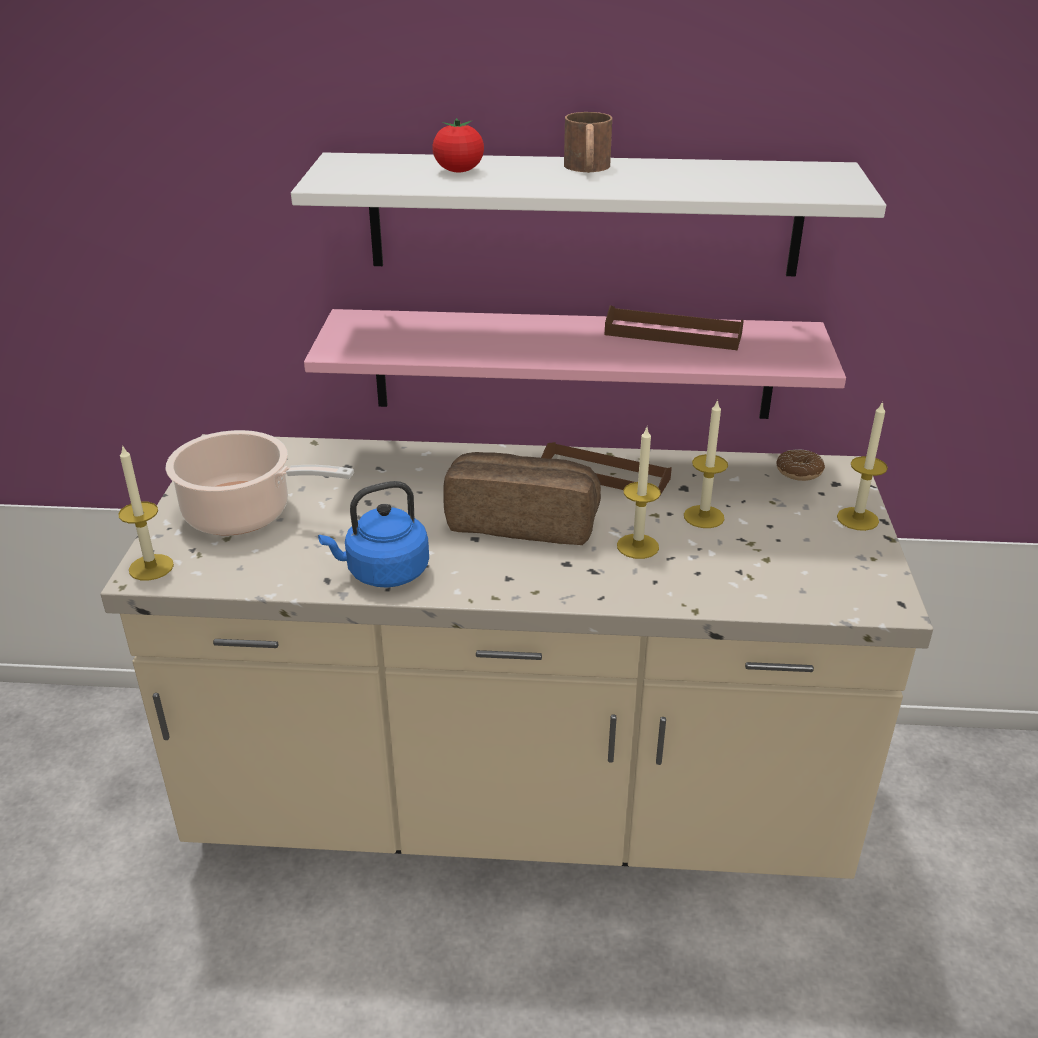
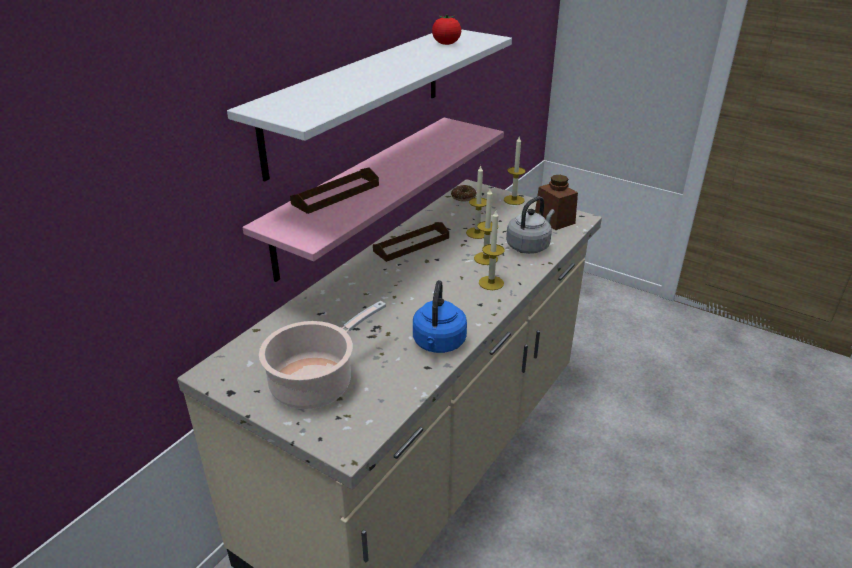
camera: 60 degrees left, 0 degrees up
candle [118,445,174,581] -> candle moved to [479,210,505,290]
tomato [432,118,484,173] -> tomato moved to [432,14,461,45]
bread [443,452,601,545] -> none
brown mug [564,112,612,173] -> none
brown tray [605,305,744,350] -> brown tray moved to [290,167,379,214]
none -> grey kettle [506,196,555,254]
none -> brown jar [535,175,578,230]

